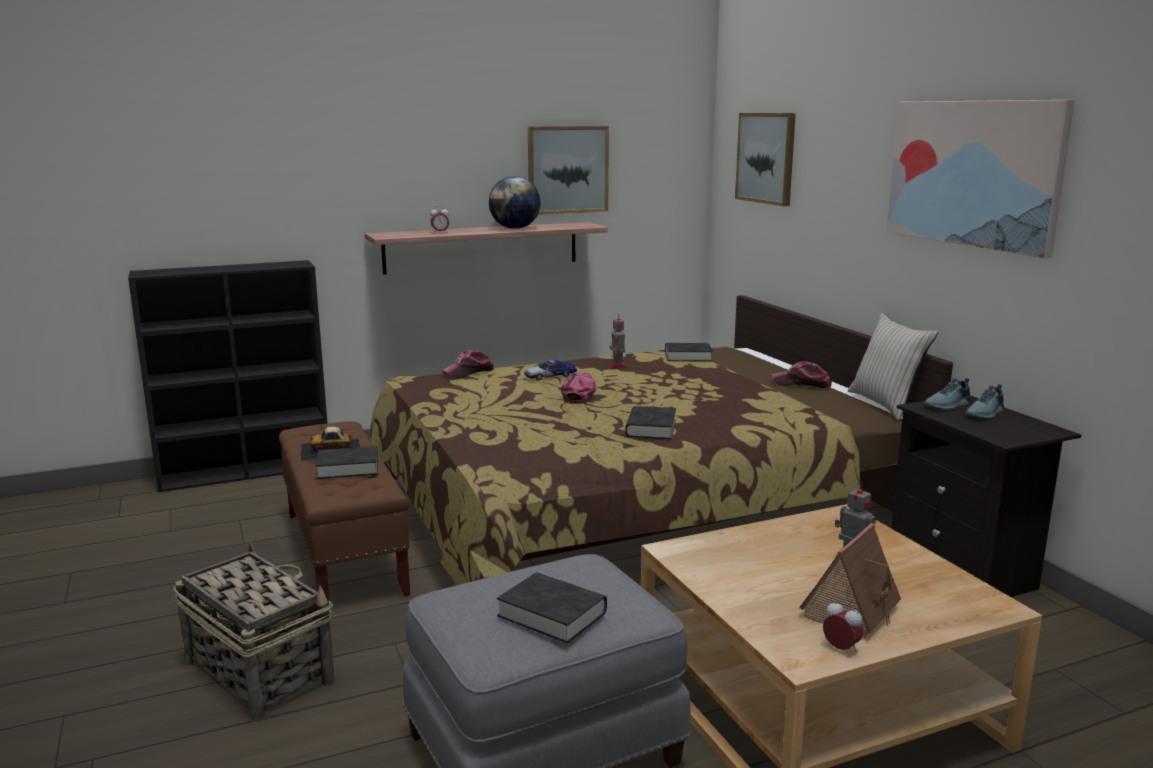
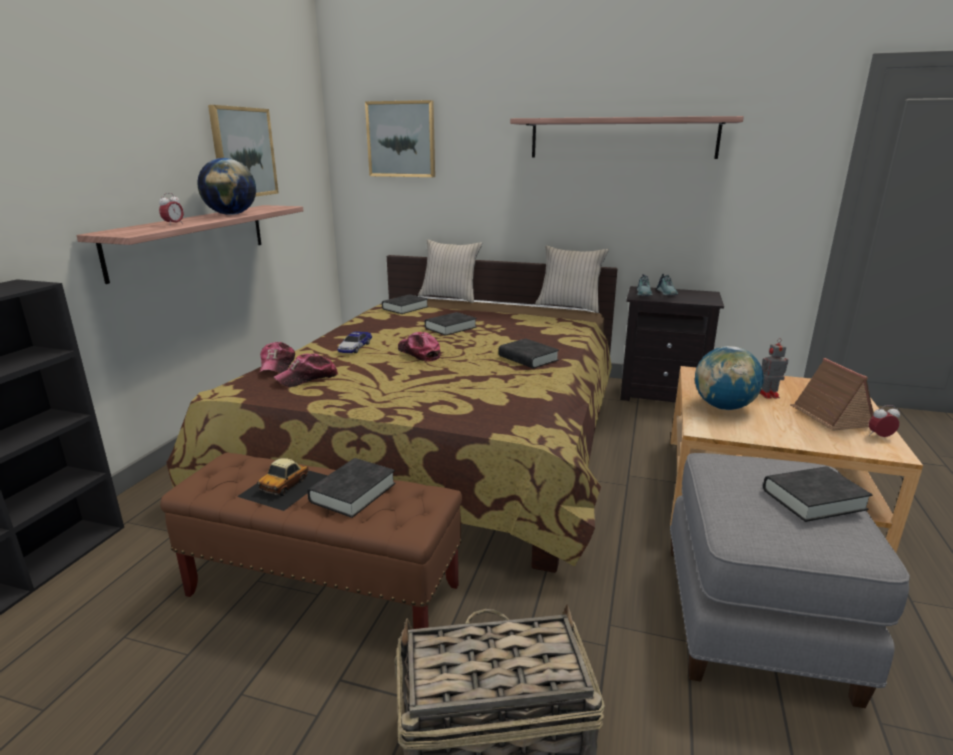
camera: 50 degrees left, 5 degrees up
toy robot [610,313,626,369] -> none
cap [772,362,832,388] -> cap moved to [274,353,338,387]
picture [886,100,1075,258] -> shelf [510,116,744,159]
none -> beige pillow [418,239,482,303]
none -> black book [425,312,477,336]
none -> globe [695,346,764,410]

